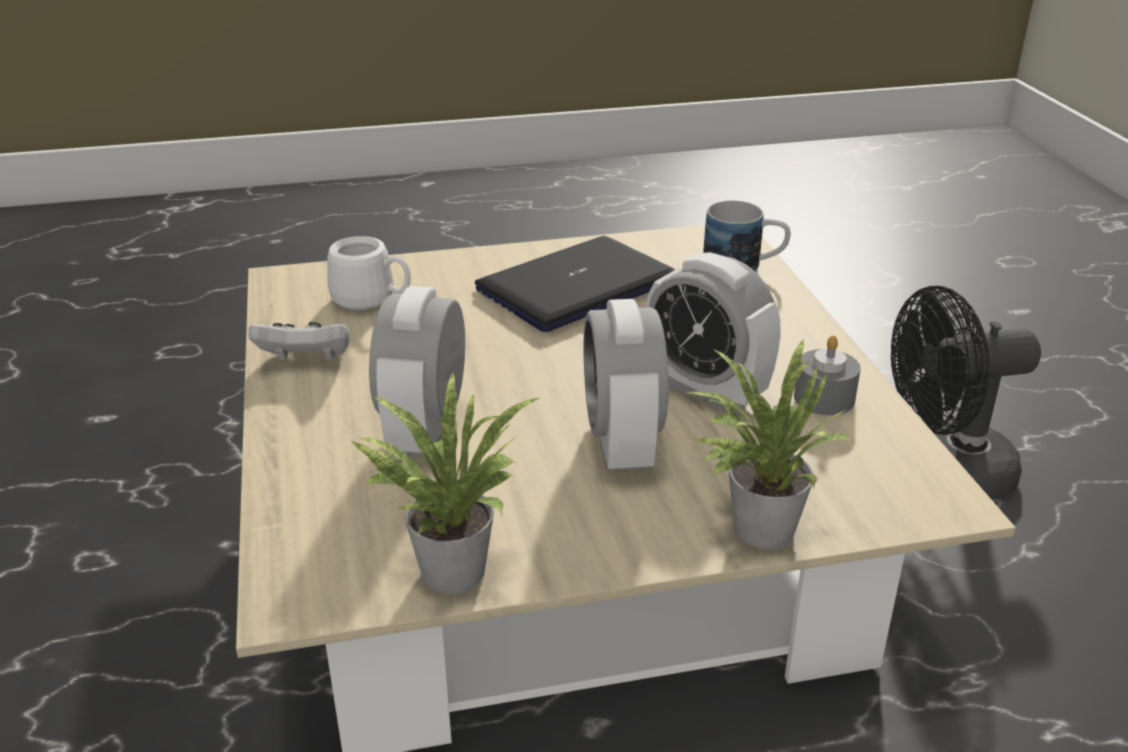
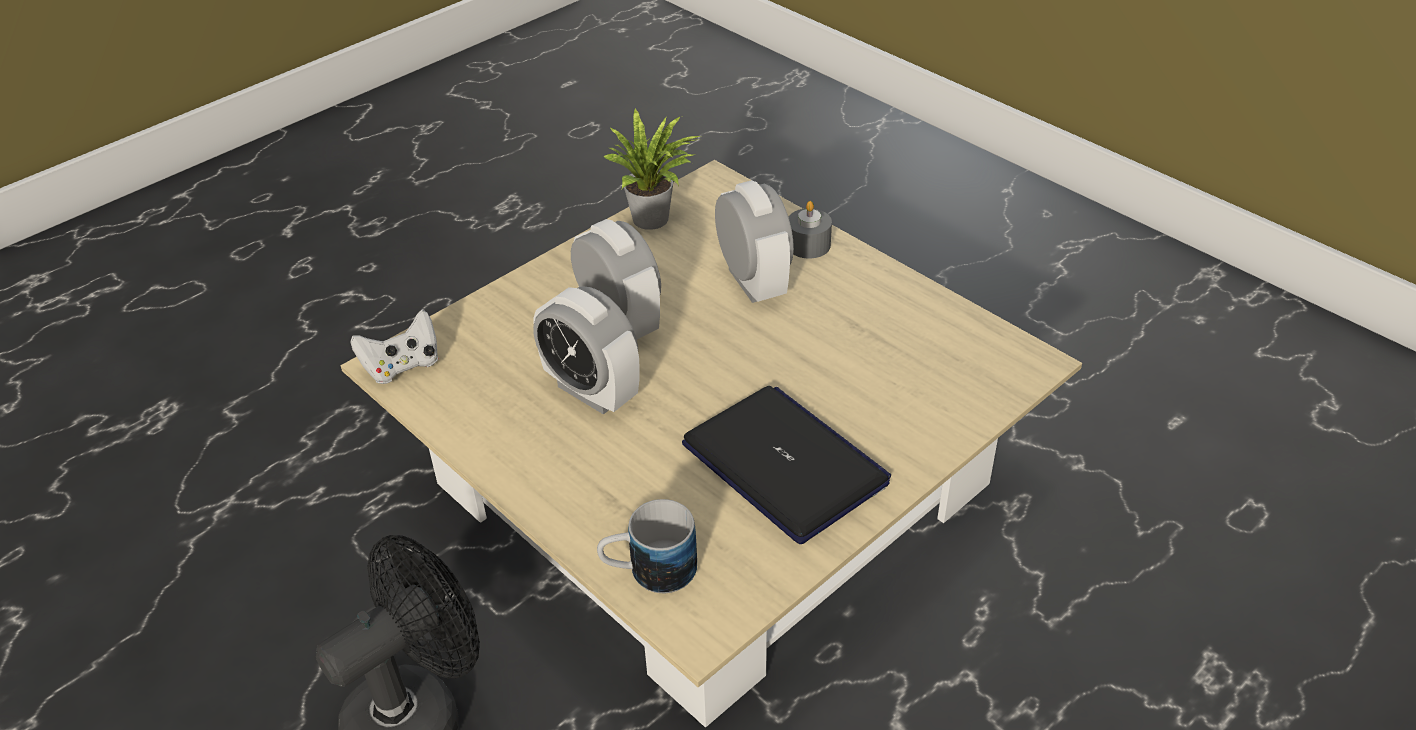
camera: 150 degrees right, 10 degrees up
white game controller [248,322,350,360] -> white game controller moved to [350,310,439,384]
white mug [327,236,411,310] -> none
laptop [475,236,675,332] -> laptop turned 60 degrees counterclockwise [682,386,891,544]
alarm clock [646,252,781,412] -> alarm clock turned 150 degrees counterclockwise [533,286,640,415]
potted plant [685,339,853,549] -> none
grey candle [794,335,861,415] -> grey candle moved to [789,201,832,258]

